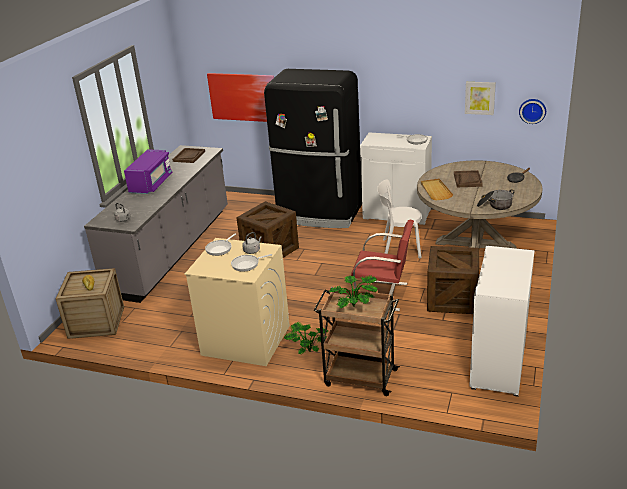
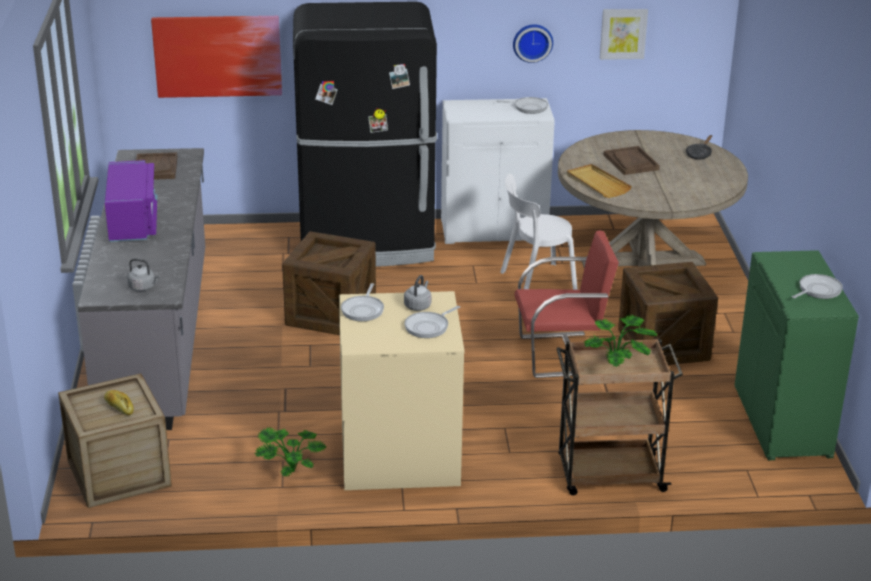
camera: 25 degrees left, 0 degrees up
potted plant [283,322,328,355] -> potted plant moved to [255,426,327,476]
white cabinet [469,246,535,397] -> green cabinet [734,250,859,460]
cooking pot [477,189,514,210] -> none
wall clock [519,99,546,124] -> wall clock moved to [513,24,553,63]
none -> frying pan [792,274,843,299]

